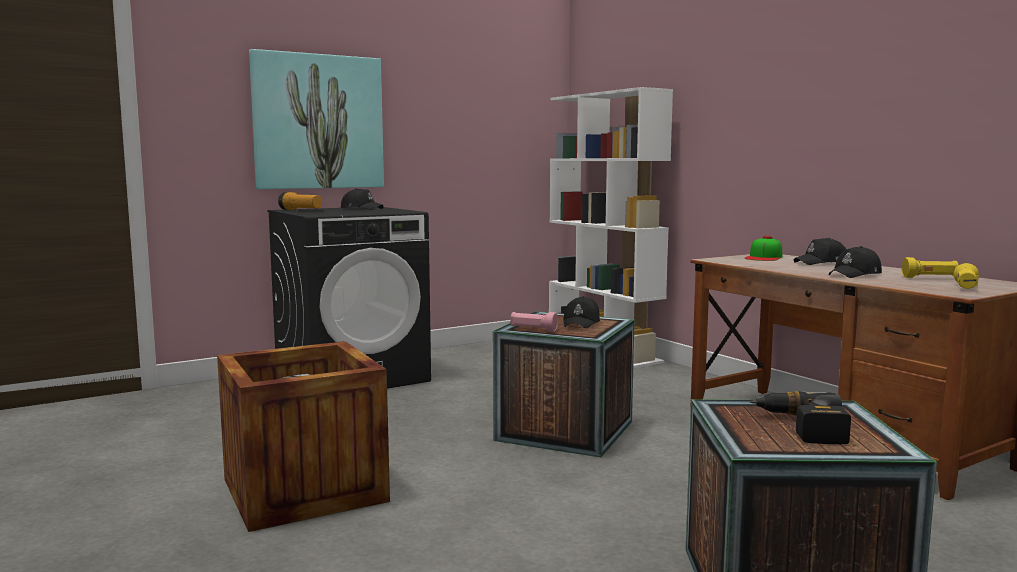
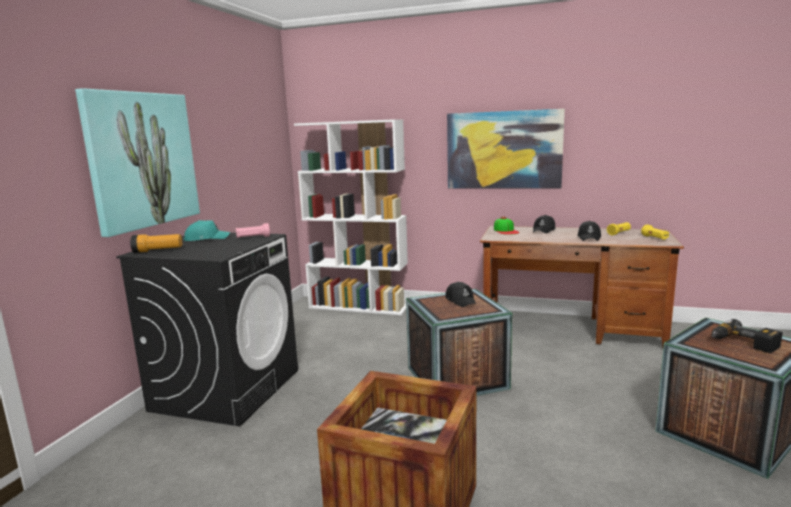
camera: 40 degrees left, 5 degrees up
black cap [341,188,384,210] -> turquoise cap [184,220,230,241]
pink flashlight [510,312,558,332] -> pink flashlight moved to [235,223,270,238]
none -> picture [447,109,565,188]

